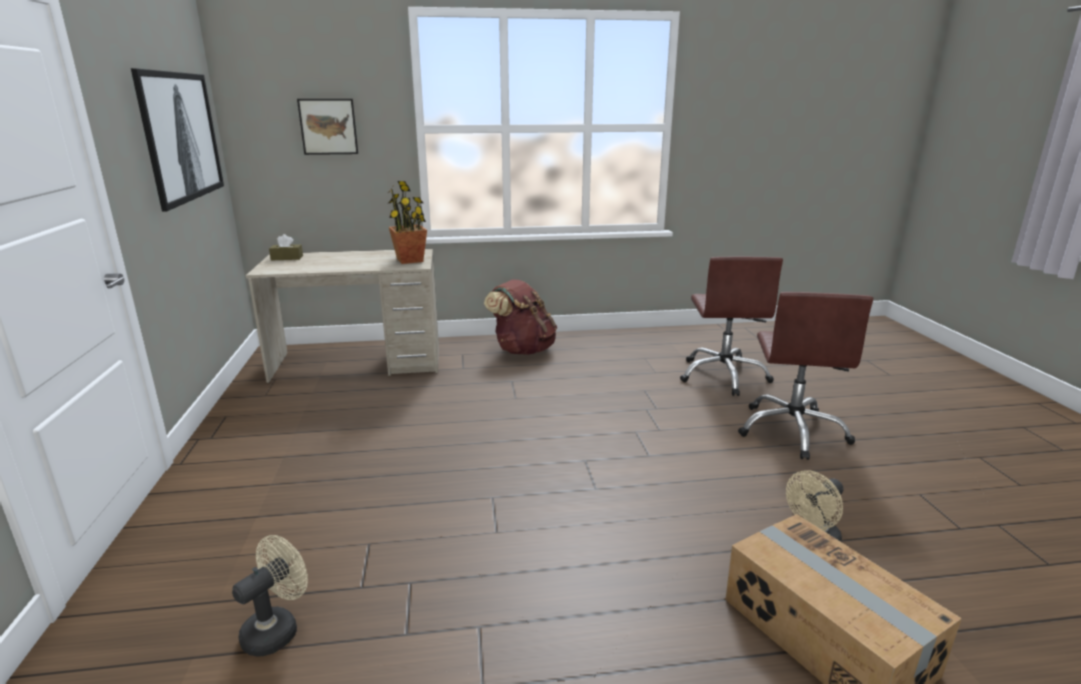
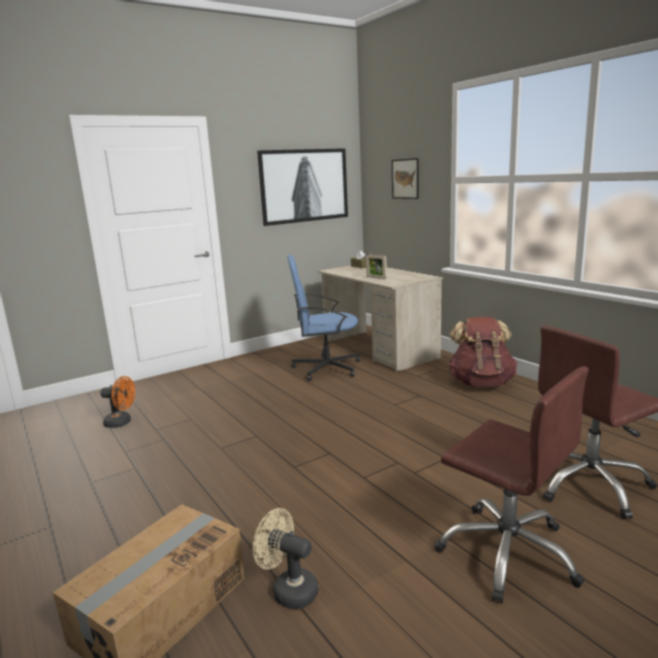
camera: 65 degrees right, 5 degrees down
beige fan [232,535,308,656] -> orange fan [100,376,135,428]
potted plant [388,181,427,264] -> none
brown office chair [738,292,873,460] -> brown office chair turned 120 degrees counterclockwise [434,366,589,603]
none -> blue office chair [287,255,360,381]
none -> picture frame [366,254,387,279]

